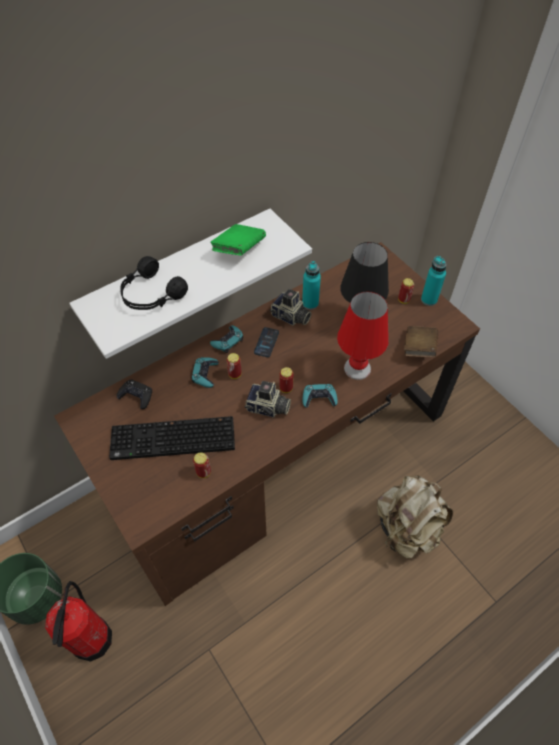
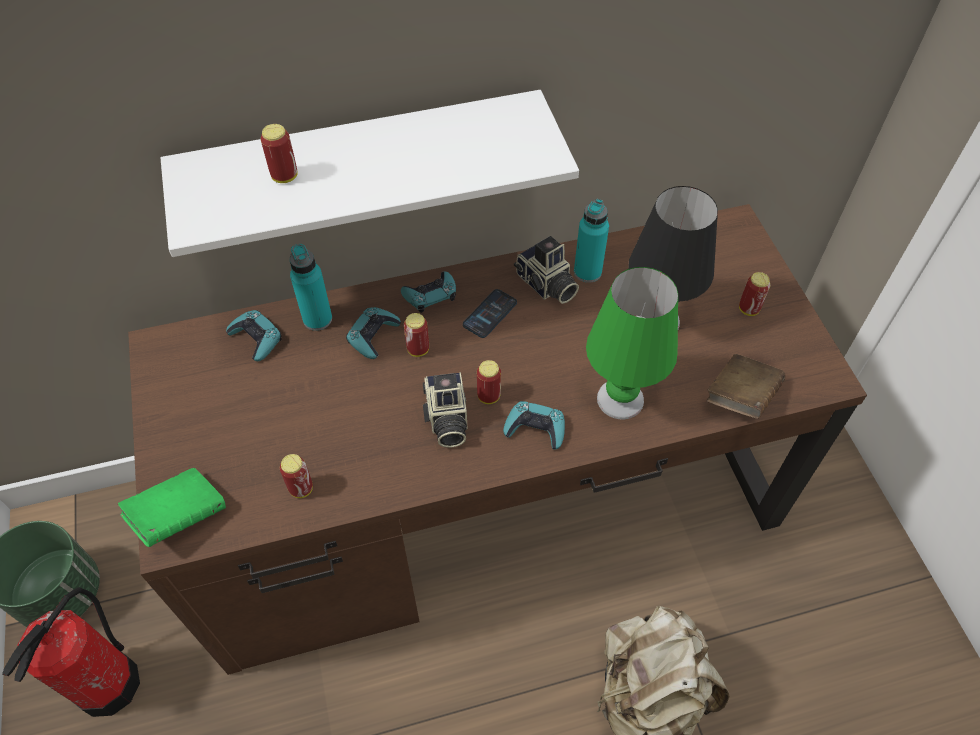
camera: 20 degrees right, 0 degrees up
keyboard [109,416,235,460] -> none
black game controller [116,379,152,409] -> turquoise game controller [226,310,282,361]
black headphones [120,256,188,310] -> can [261,124,298,183]
green book [210,224,266,255] -> green book moved to [118,468,226,547]
camera [245,381,291,418] -> camera turned 45 degrees clockwise [423,372,467,448]
red table lamp [337,291,389,380] -> green table lamp [586,267,678,419]
turquoise bottle [421,256,447,306] -> turquoise bottle moved to [290,244,332,331]

